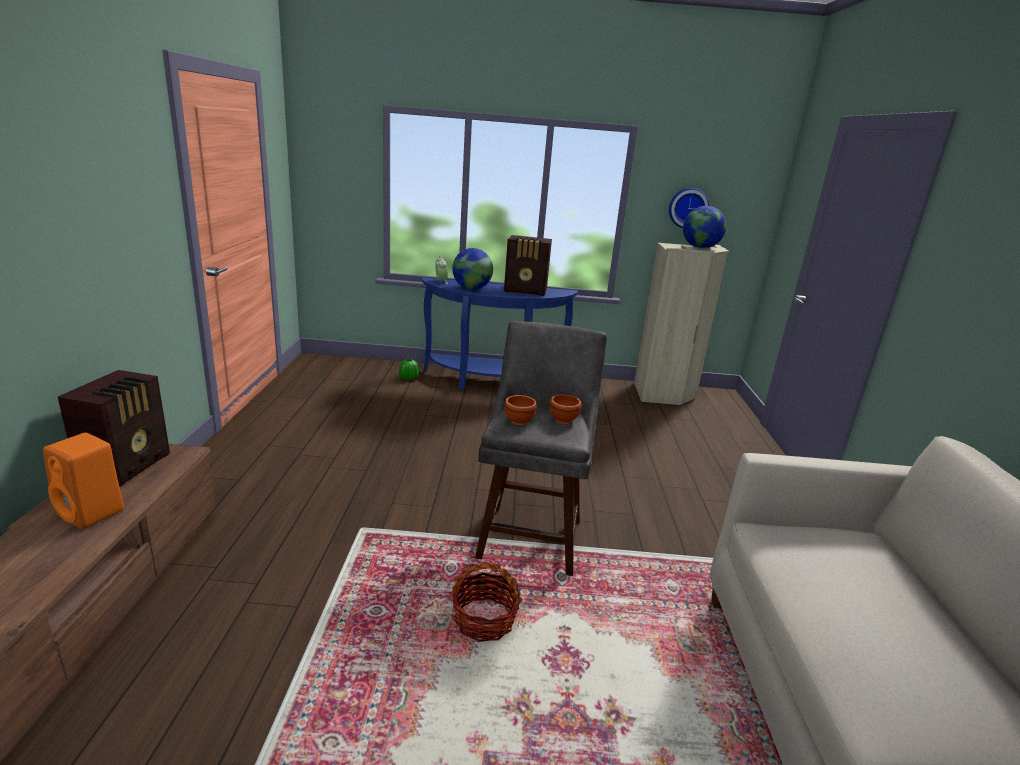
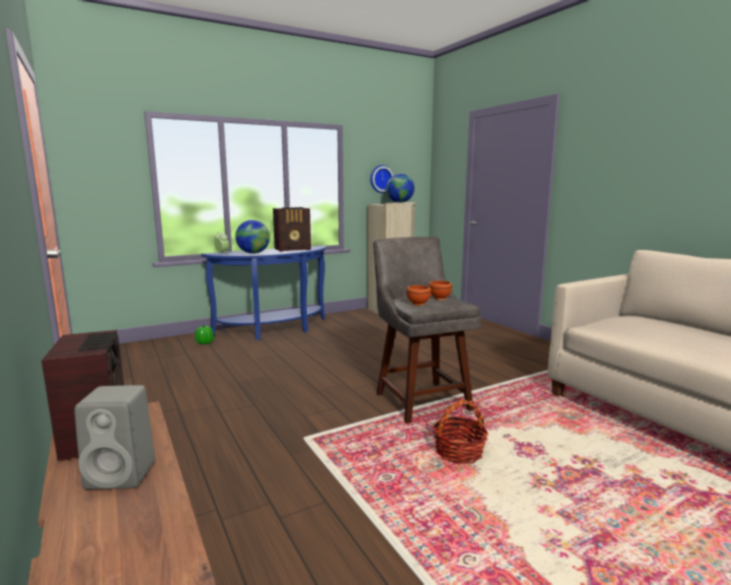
camera: 30 degrees left, 10 degrees down
orange speaker [43,432,124,529] -> grey speaker [75,385,155,490]

